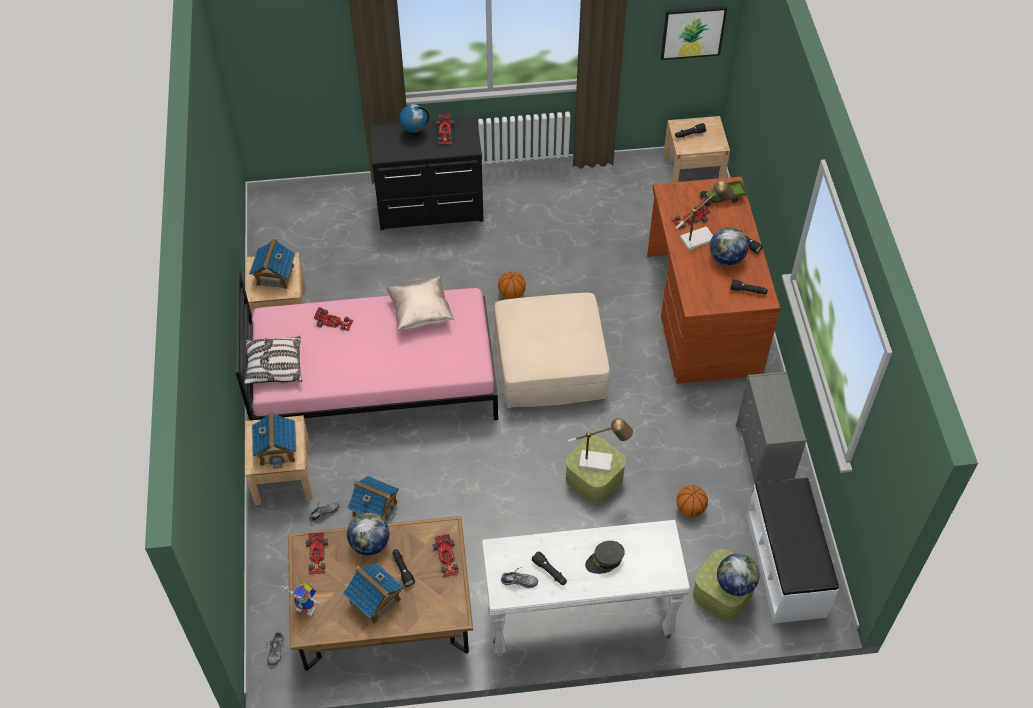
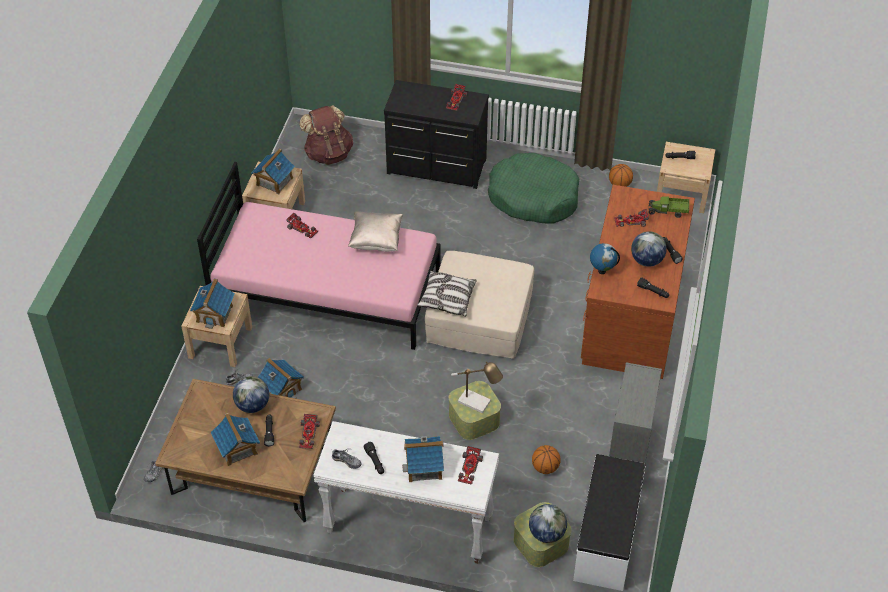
camera: 20 degrees right, 5 degrees down
pillow [245,336,302,385] -> pillow moved to [417,271,477,317]
toy robot [282,582,324,616] -> none
toy car [306,532,328,574] -> toy car moved to [458,446,483,485]
globe [399,104,429,137] -> globe moved to [590,243,620,274]
basketball [498,271,526,299] -> basketball moved to [609,164,633,187]
grey cap [585,541,625,574] -> toy house [402,436,444,482]
picture [661,6,727,60] -> none
table lamp [676,180,734,250] -> none
none -> brown backpack [299,105,353,165]
none -> green dog bed [488,153,579,224]

